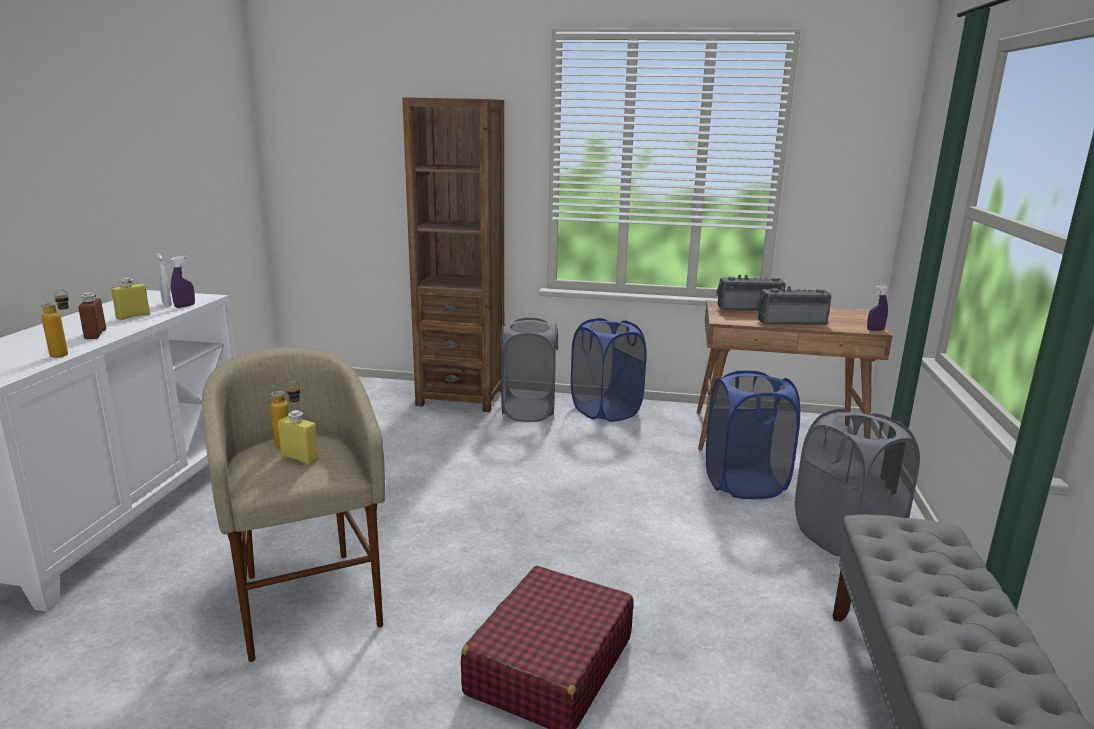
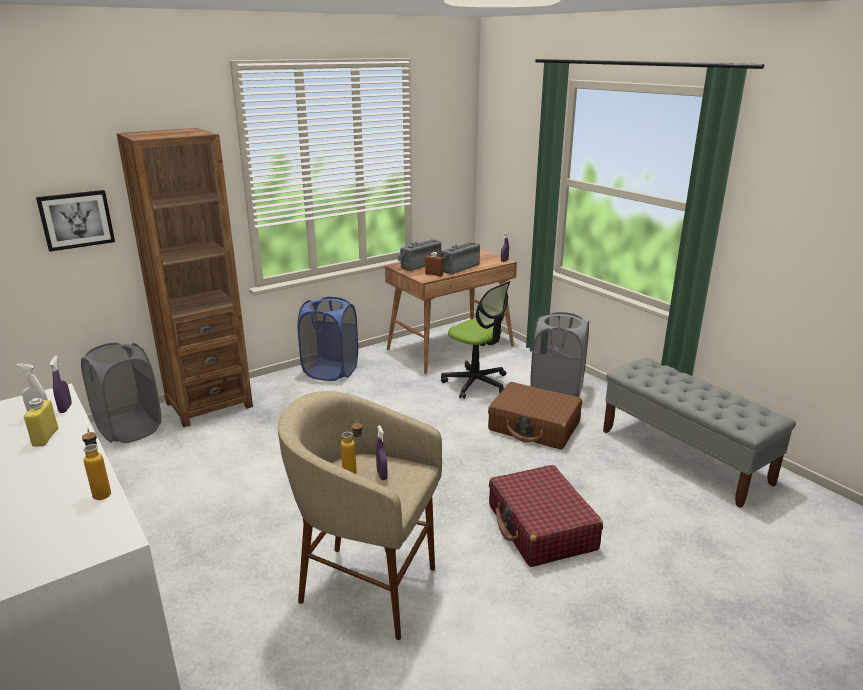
camera: 45 degrees left, 5 degrees up
brown bottle [78,293,106,339] -> brown bottle moved to [425,252,443,277]
yellow bottle [278,410,319,465] -> purple spray bottle [376,426,388,480]
grey laundry basket [500,318,558,422] -> grey laundry basket moved to [81,343,161,443]
blue laundry basket [706,370,800,499] -> office chair [441,281,510,399]
none -> picture [36,190,115,252]
none -> brown suitcase [488,382,582,450]

